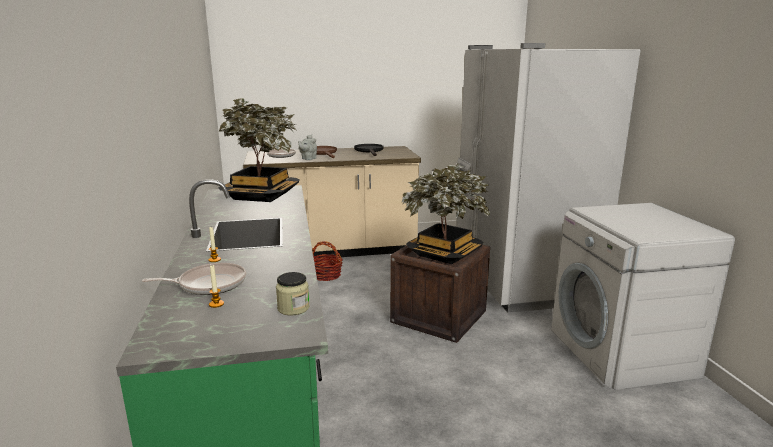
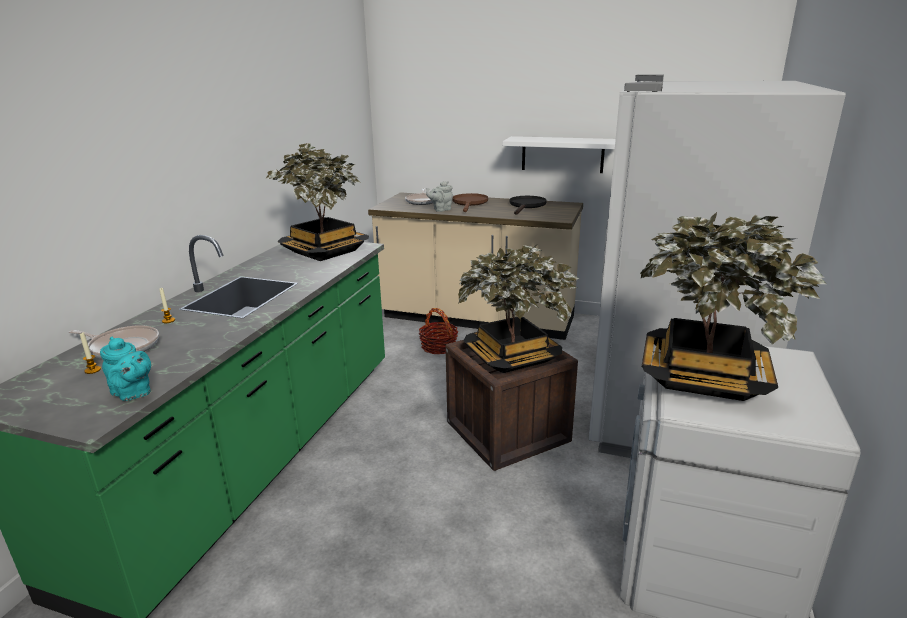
camera: 30 degrees right, 5 degrees up
jar [276,272,310,315] -> turquoise teapot [100,336,151,401]
none -> white shelf [502,136,616,173]
none -> potted plant [640,212,827,401]

